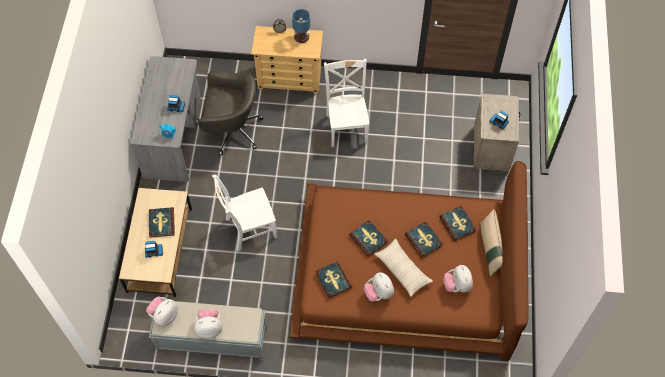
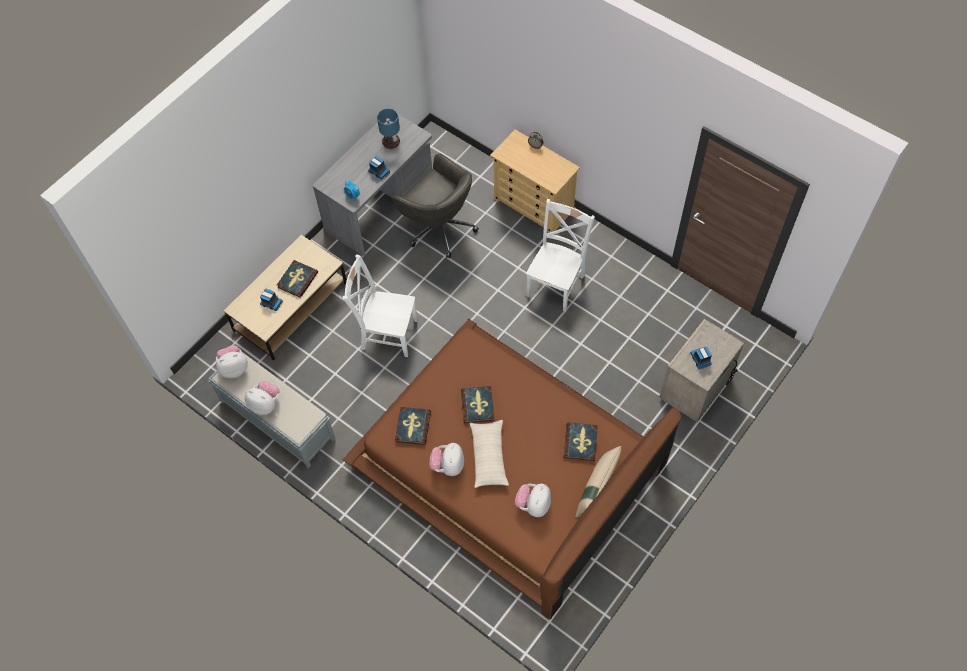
camera: 35 degrees right, 0 degrees up
table lamp [292,9,310,43] -> table lamp moved to [377,108,400,149]
book [405,221,443,258] -> none

